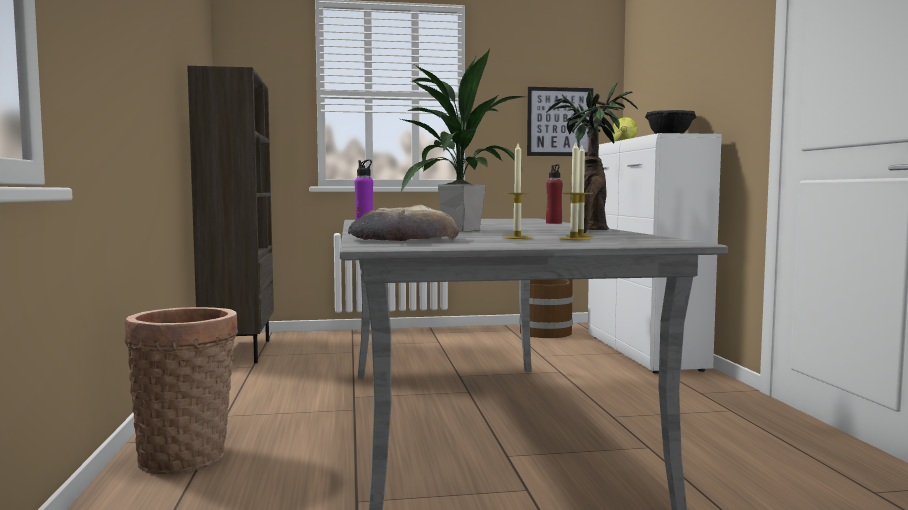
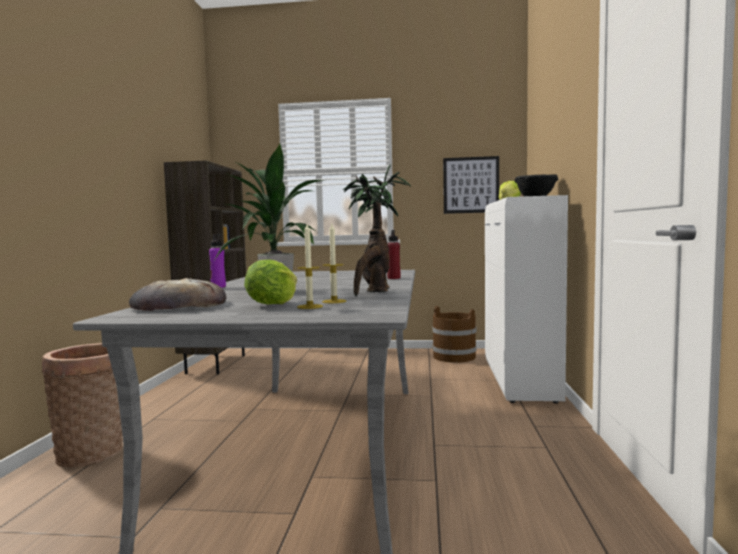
camera: 15 degrees right, 0 degrees up
candle [503,143,532,239] -> lettuce [244,260,297,304]

